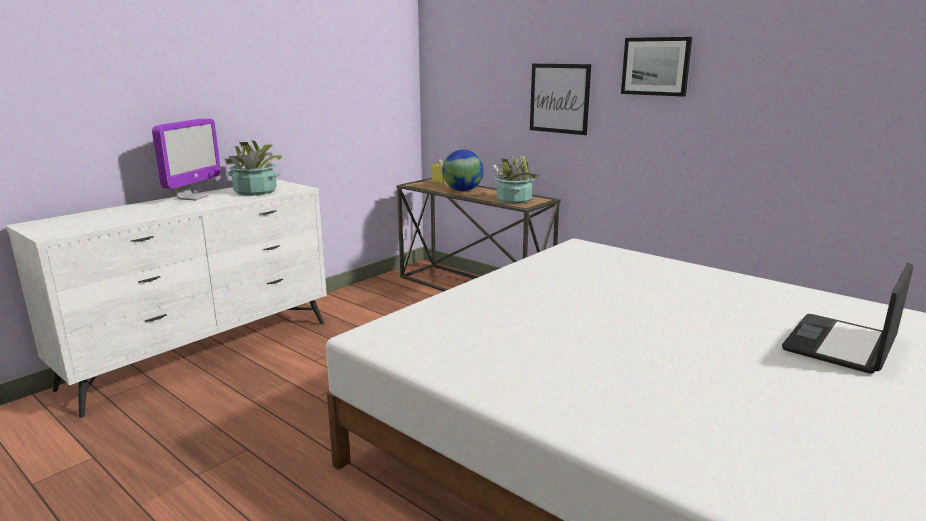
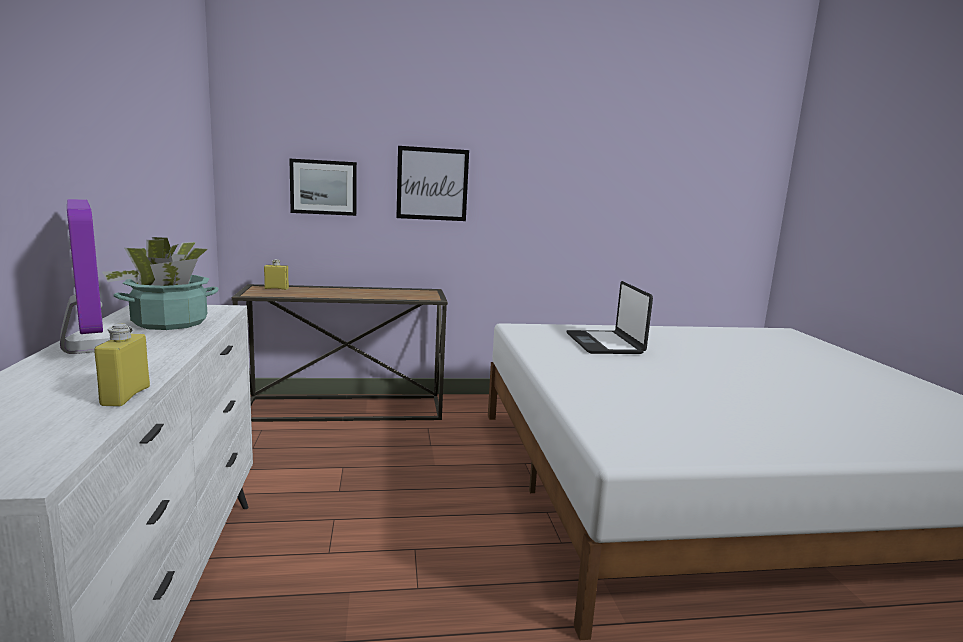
camera: 50 degrees left, 5 degrees down
globe [442,150,484,191] -> none
potted plant [493,156,540,204] -> none
picture [621,37,692,97] -> picture moved to [289,158,357,216]
laptop [782,262,913,374] -> laptop moved to [566,281,653,354]
none -> yellow bottle [94,324,150,407]

